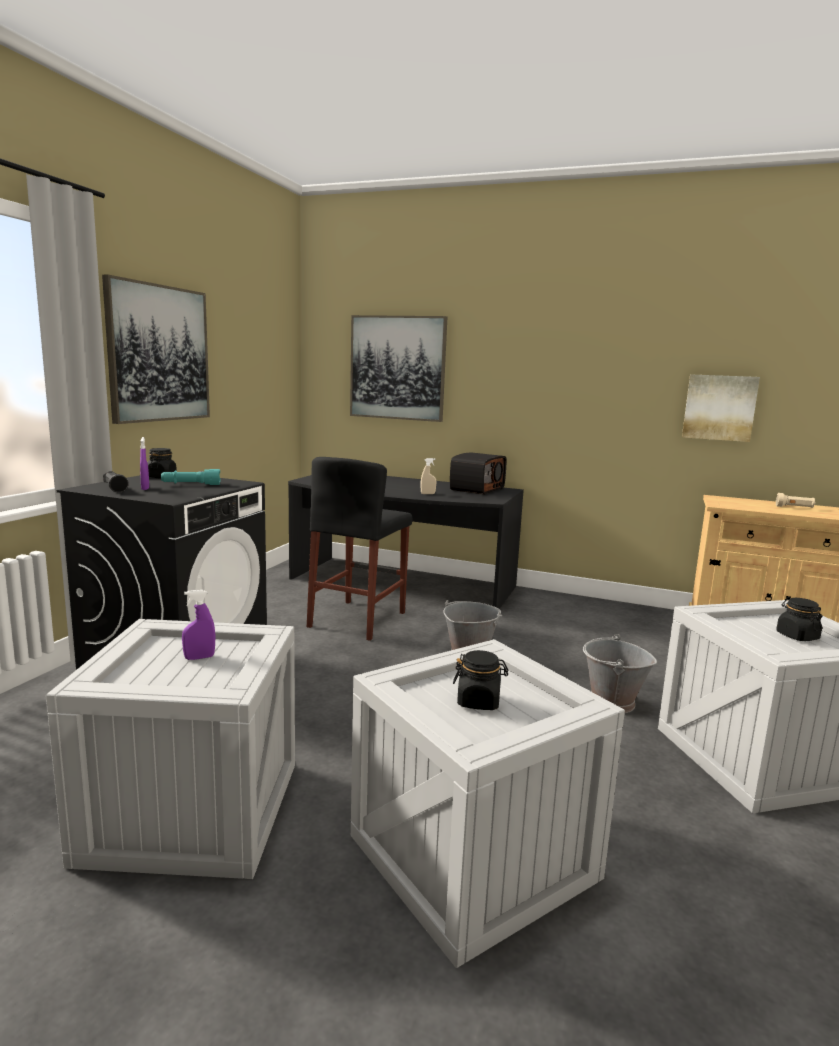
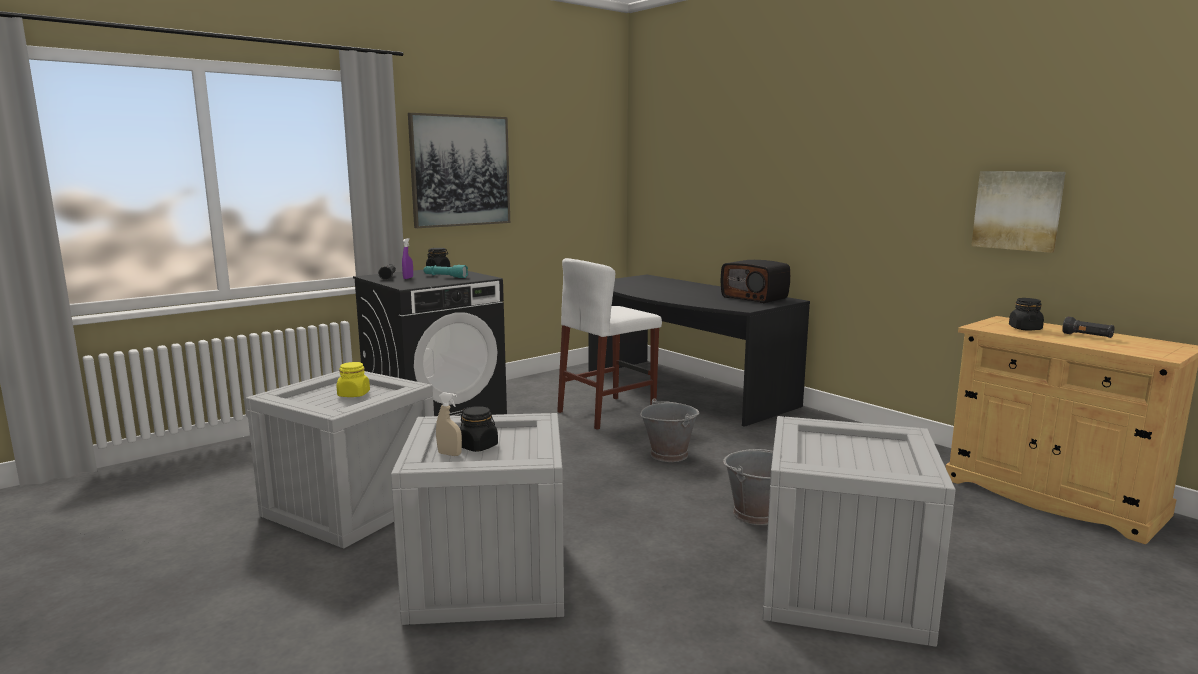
camera: 30 degrees right, 0 degrees up
purple spray bottle [182,590,216,660] -> yellow jar [337,362,370,397]
black stool [307,457,412,641] -> white stool [557,258,662,430]
picture [350,315,447,422] -> none
beige spray bottle [420,458,437,494] -> beige spray bottle moved to [436,393,462,456]
radio [450,453,506,495] -> radio turned 75 degrees clockwise [721,260,790,303]
beige flashlight [776,493,815,508] -> black flashlight [1062,317,1114,338]
black jar [776,598,822,641] -> black jar moved to [1009,298,1044,331]

